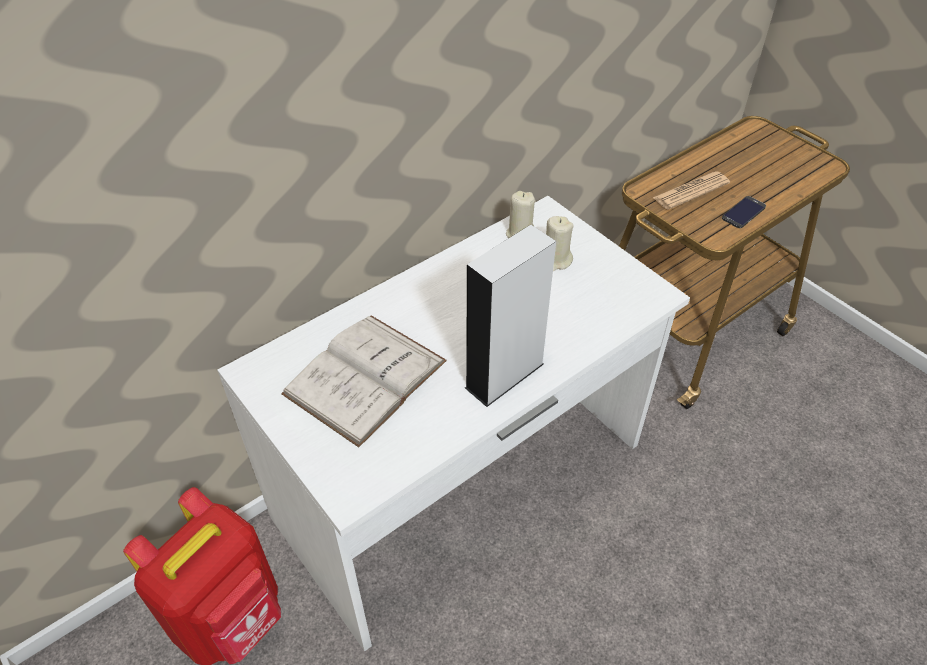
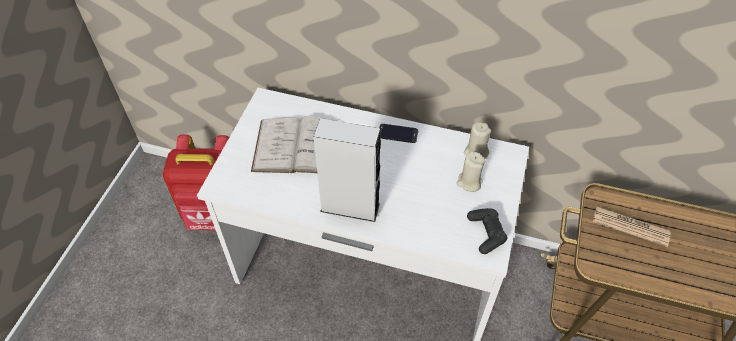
camera: 55 degrees right, 5 degrees up
phone [722,196,766,228] -> phone moved to [379,124,418,143]
none -> black game controller [467,208,507,254]

